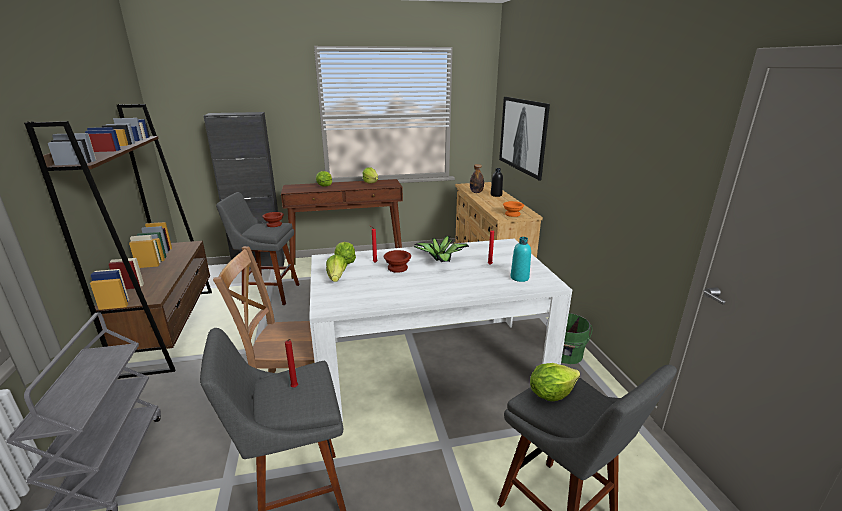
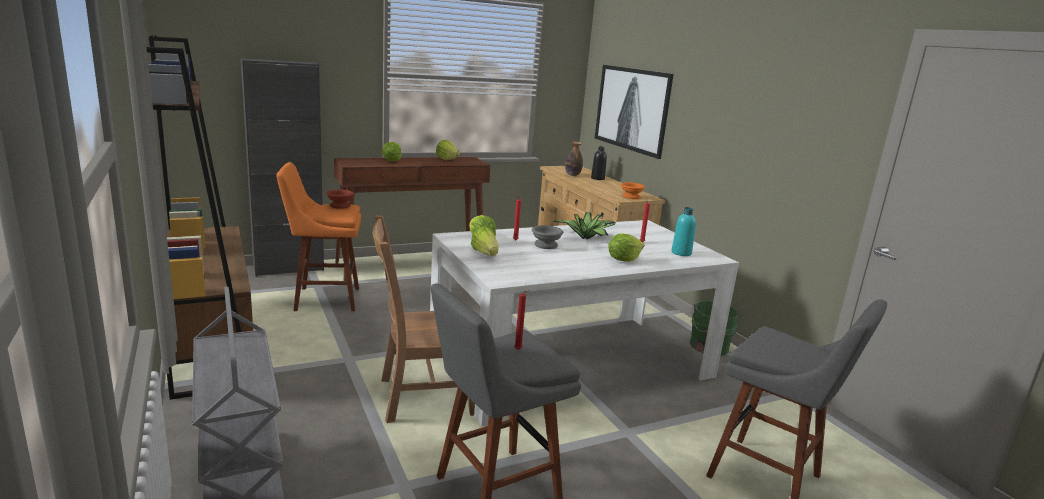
camera: 15 degrees left, 5 degrees down
grey stool [216,192,300,305] -> orange stool [276,162,361,311]
brown bowl [384,250,411,273] -> grey bowl [532,225,563,249]
lettuce [530,363,580,401] -> lettuce moved to [608,233,644,262]

